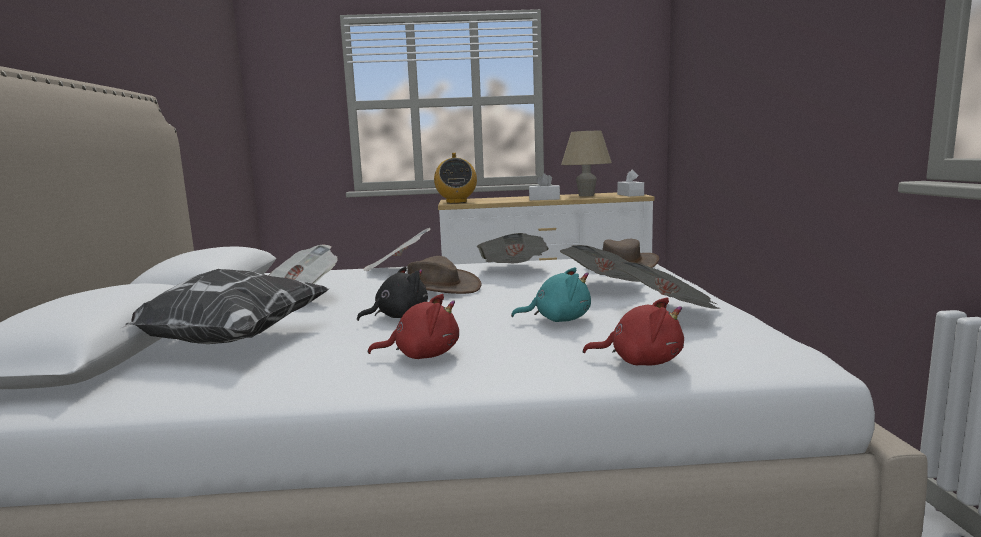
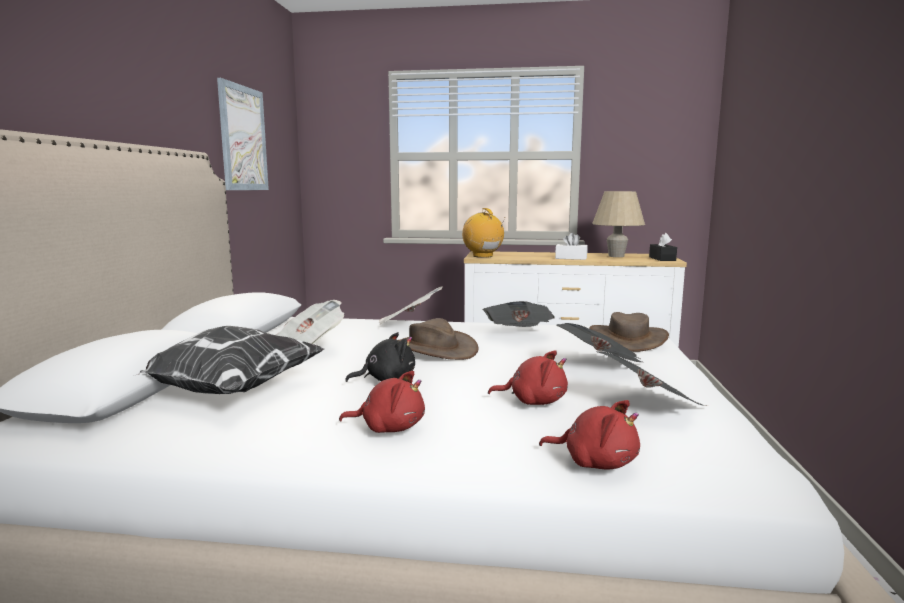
camera: 10 degrees right, 0 degrees up
radio [434,153,477,204] -> radio turned 150 degrees clockwise [462,208,505,258]
turquoise plush toy [511,267,591,322] -> red plush toy [488,350,568,405]
white tissue box [617,170,644,196] -> black tissue box [649,233,677,261]
none -> picture [217,78,269,190]

